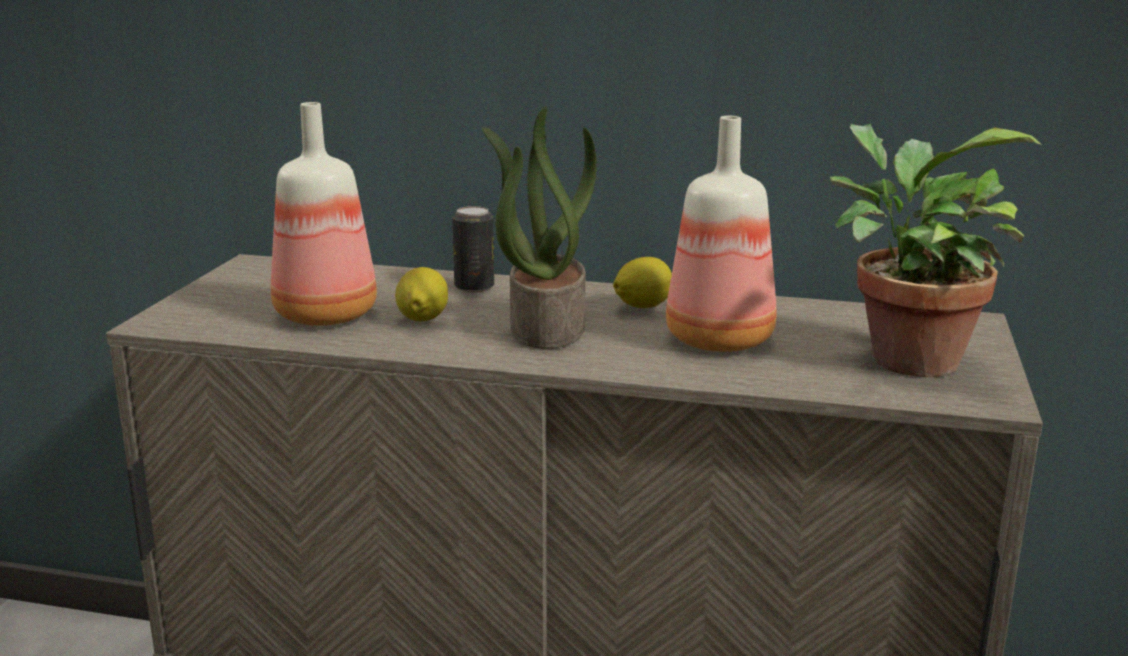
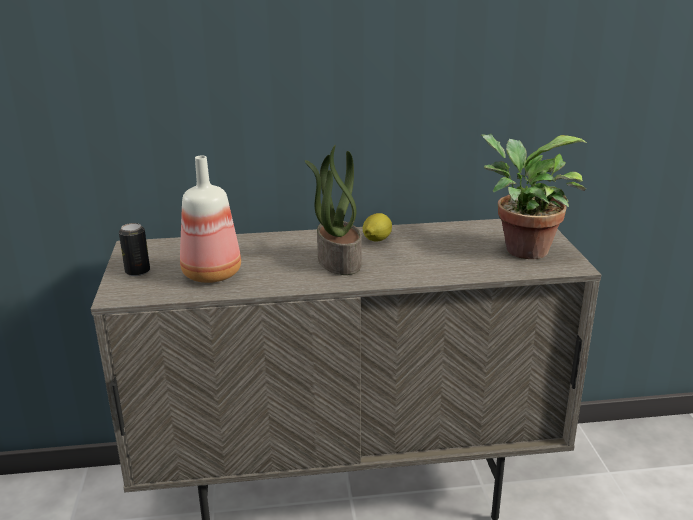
camera: 20 degrees left, 5 degrees up
lemon [395,267,448,321] -> none
can [452,206,494,293] -> can moved to [119,223,150,276]
bottle [666,116,776,352] -> none

